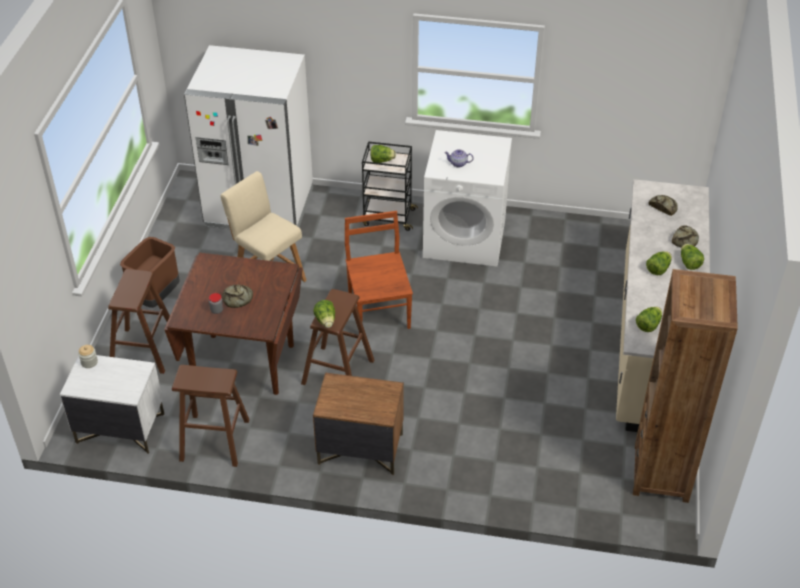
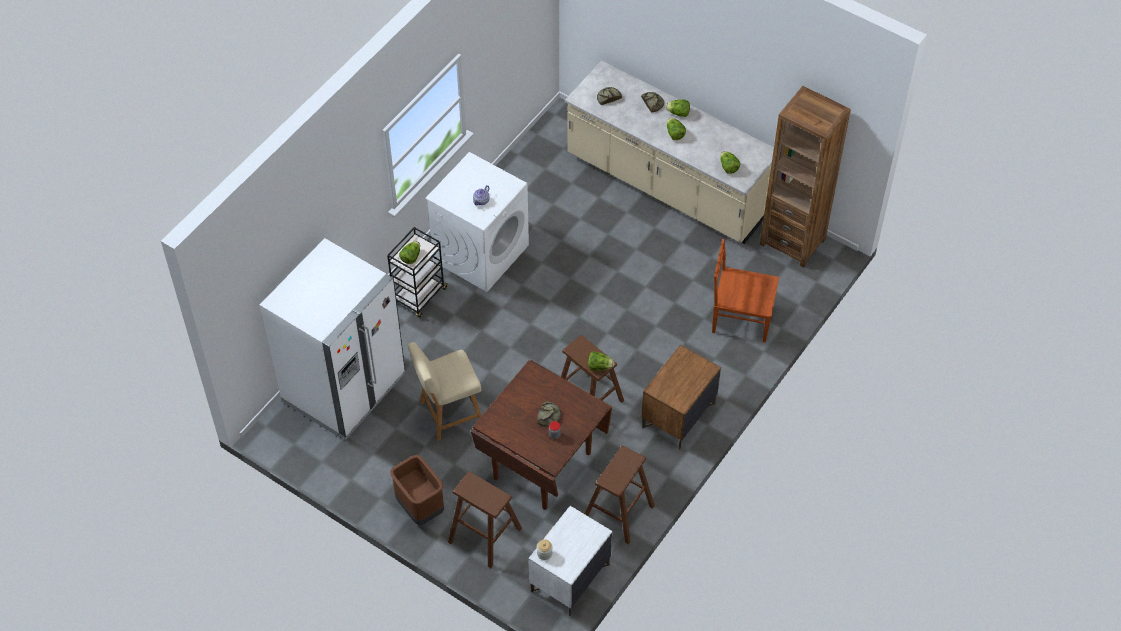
camera: 65 degrees left, 10 degrees up
brown chair [345,211,413,335] -> brown chair moved to [712,239,779,343]

